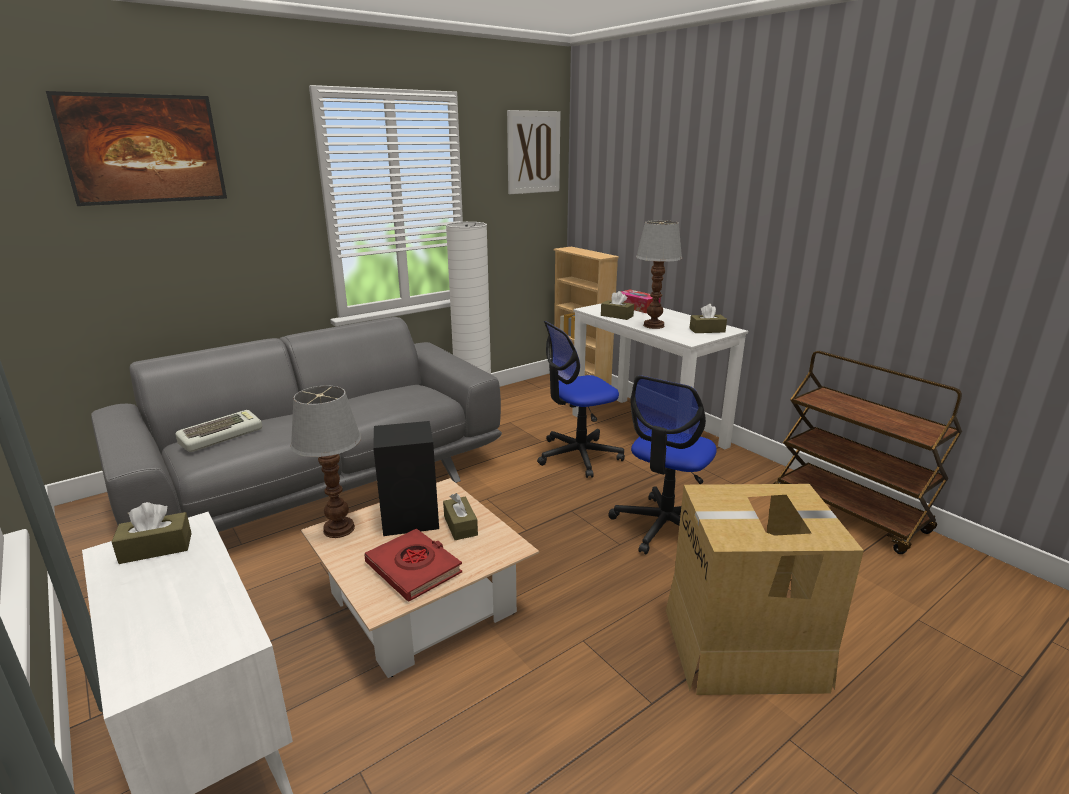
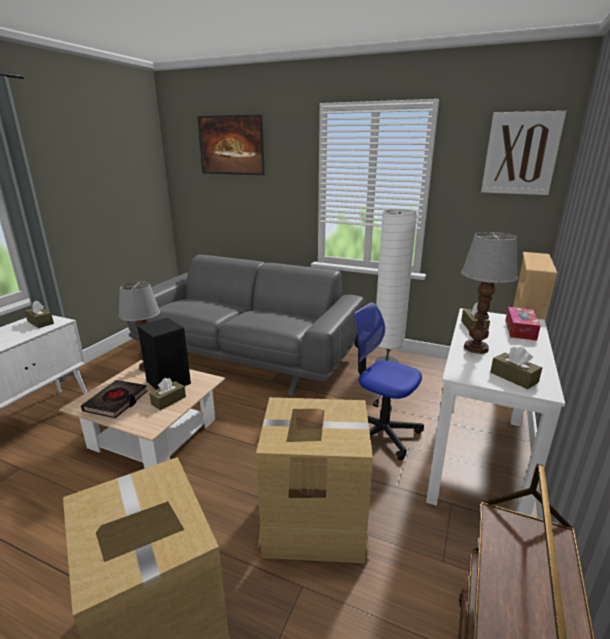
camera: 60 degrees right, 0 degrees up
keyboard [175,410,262,452] -> none
red book [364,529,462,601] -> black book [81,380,148,418]
office chair [608,375,717,555] -> cardboard box [256,397,373,563]

